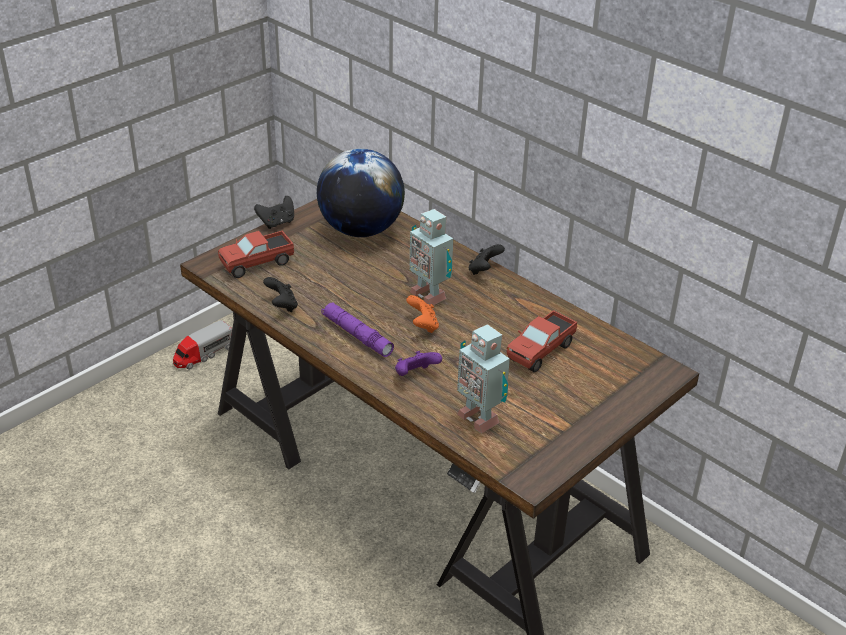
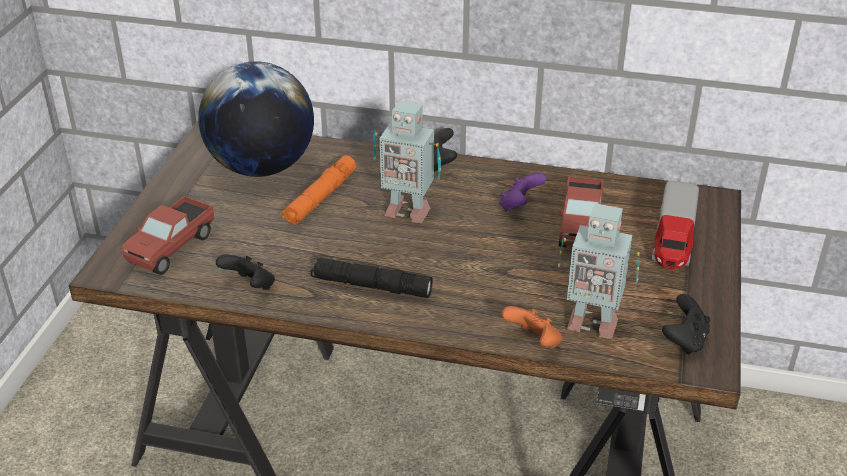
camera: 30 degrees left, 0 degrees up
toy truck [173,320,232,370] -> toy truck moved to [652,180,699,270]
black game controller [254,196,294,229] -> black game controller moved to [662,294,710,355]
purple flashlight [321,303,394,357] -> black flashlight [311,257,433,298]
purple game controller [395,351,442,376] -> purple game controller moved to [499,172,547,211]
orange game controller [406,295,439,333] -> orange game controller moved to [501,306,562,348]
none -> orange flashlight [281,156,356,224]

